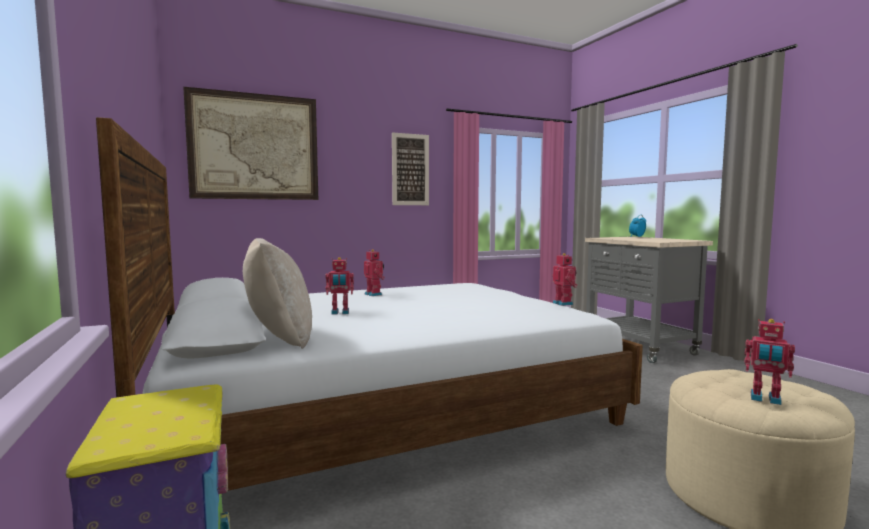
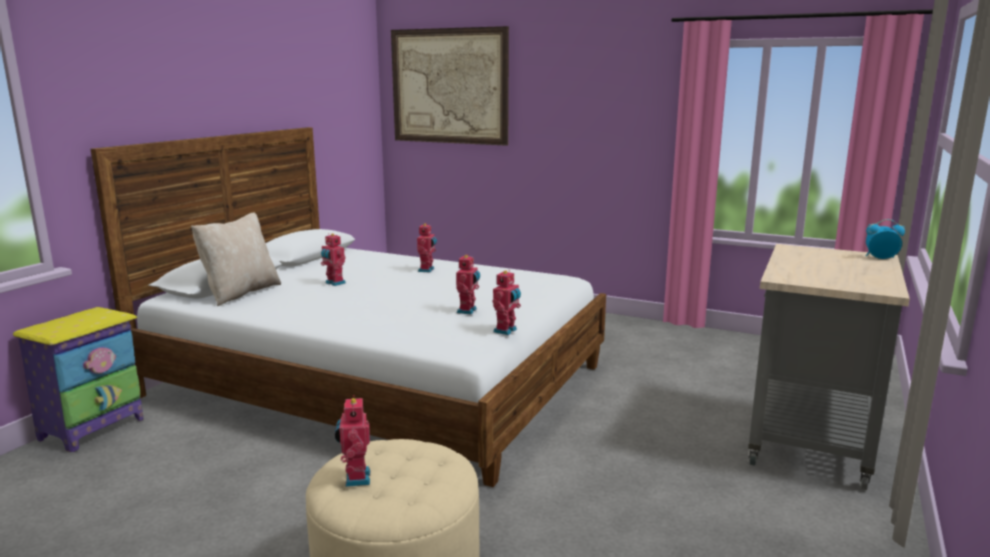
camera: 50 degrees right, 10 degrees up
picture [392,132,429,205] -> none
none -> toy robot [456,254,480,315]

